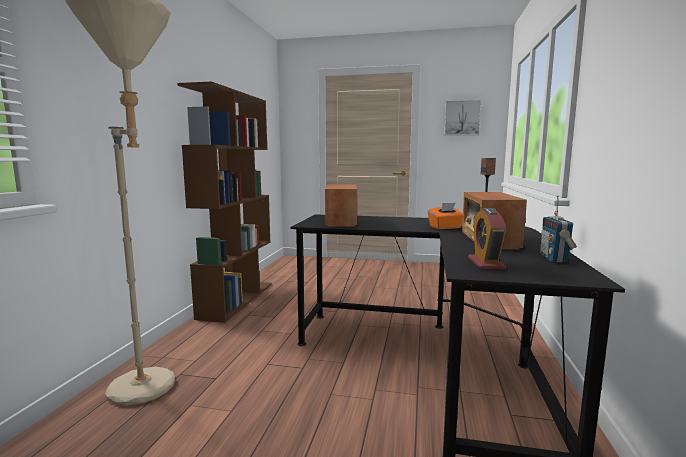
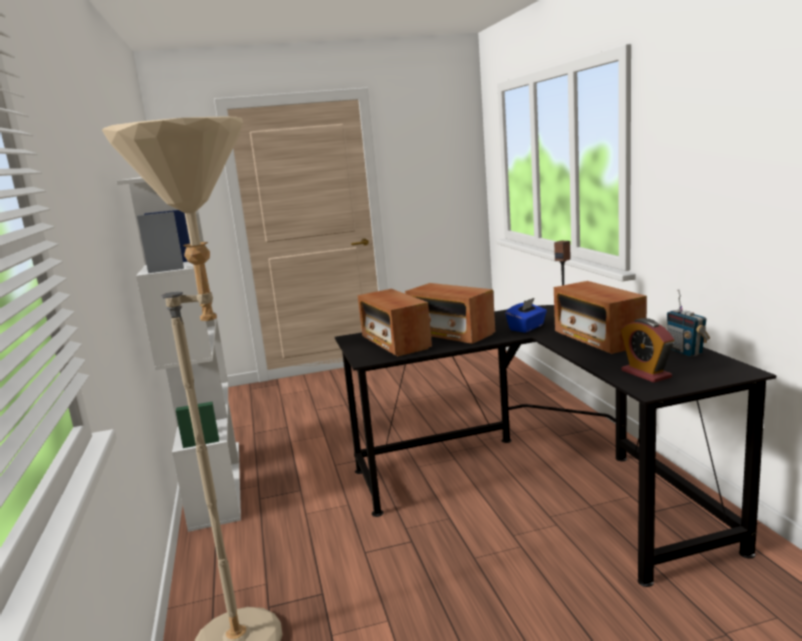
camera: 25 degrees left, 5 degrees up
brown bookcase [177,81,272,323] -> white bookcase [117,177,241,532]
orange tissue box [427,203,463,229] -> blue tissue box [505,298,547,333]
picture [444,100,481,136] -> none
none -> radio [405,283,495,344]

